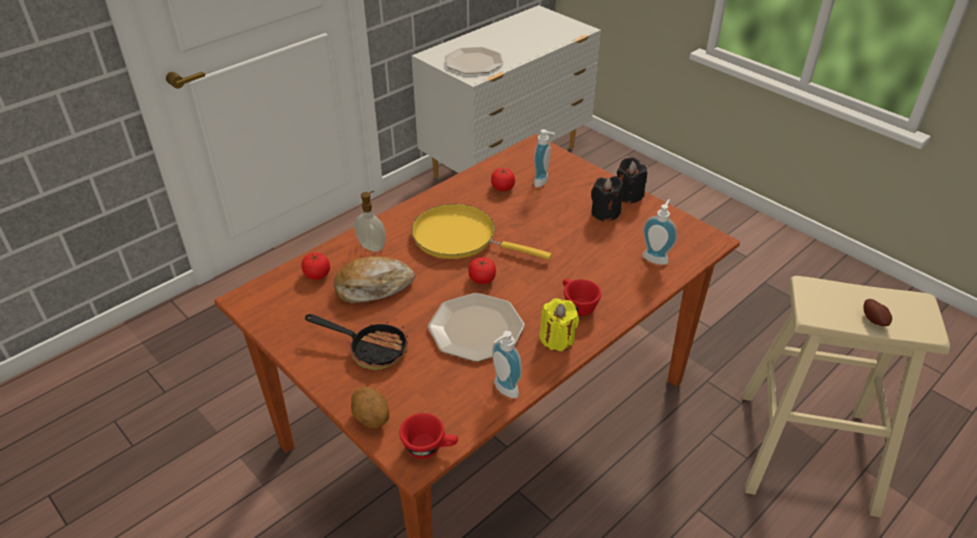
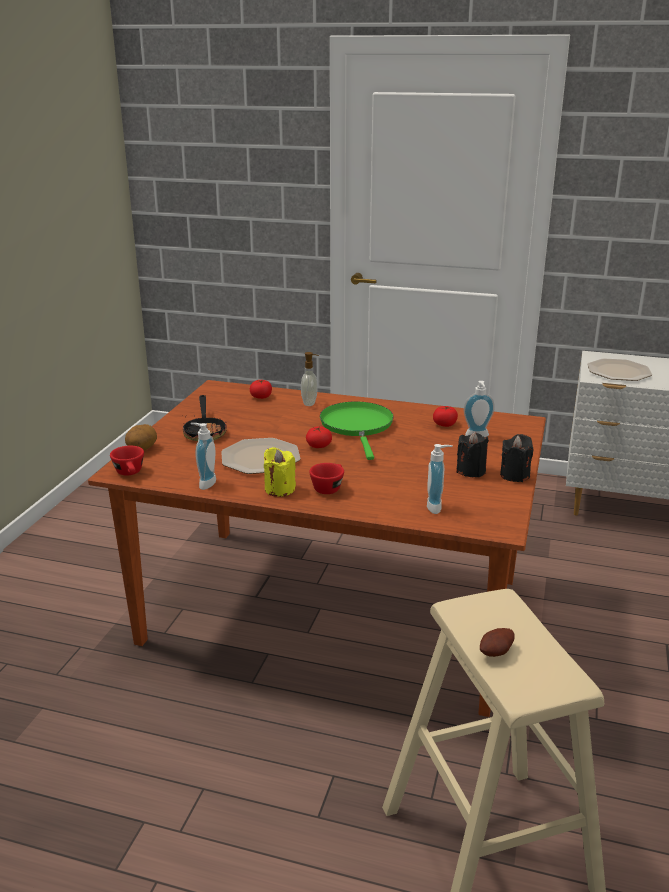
camera: 60 degrees right, 15 degrees down
bread [334,256,415,303] -> none
yellow frying pan [411,204,551,260] -> green frying pan [320,402,394,460]

